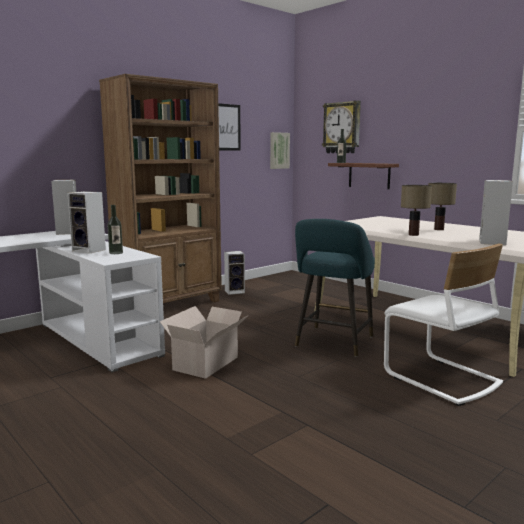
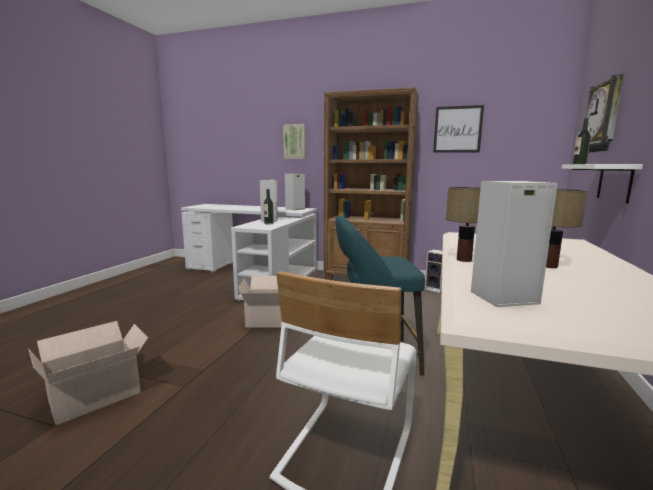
camera: 60 degrees right, 0 degrees up
picture [270,132,290,169] -> picture moved to [283,124,306,159]
brown shelf [328,163,399,189] -> white shelf [561,164,643,204]
none -> cardboard box [28,321,148,425]

